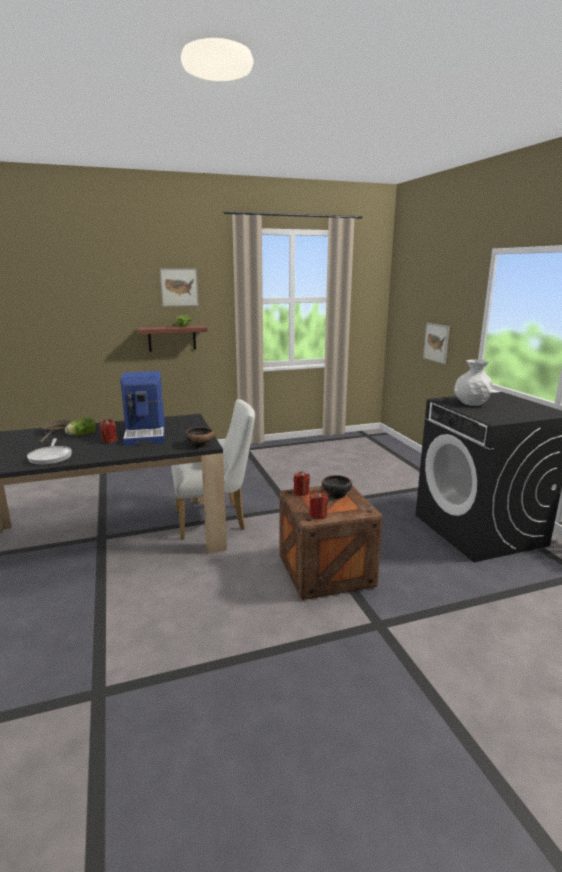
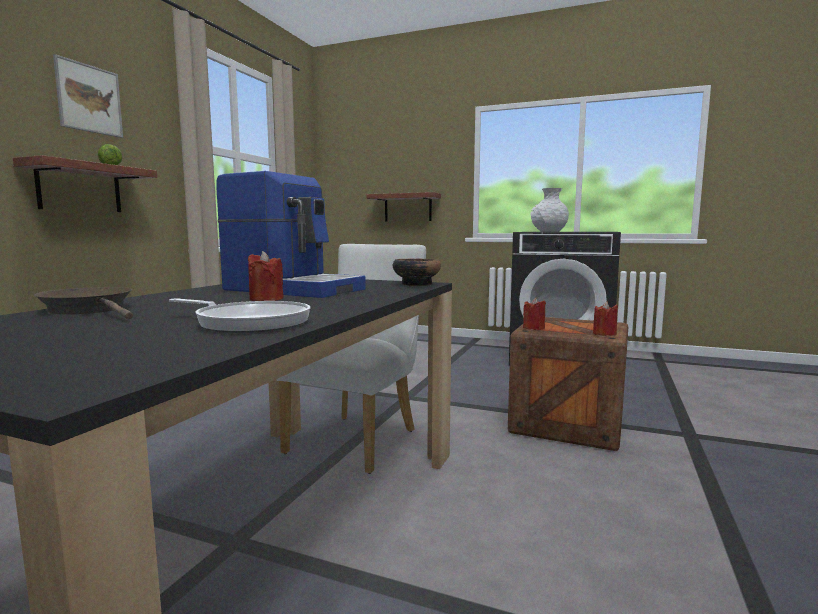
camera: 50 degrees left, 10 degrees down
lettuce [65,417,96,435] -> none
bowl [322,475,352,498] -> none
picture [423,323,450,364] -> shelf [366,192,441,221]

